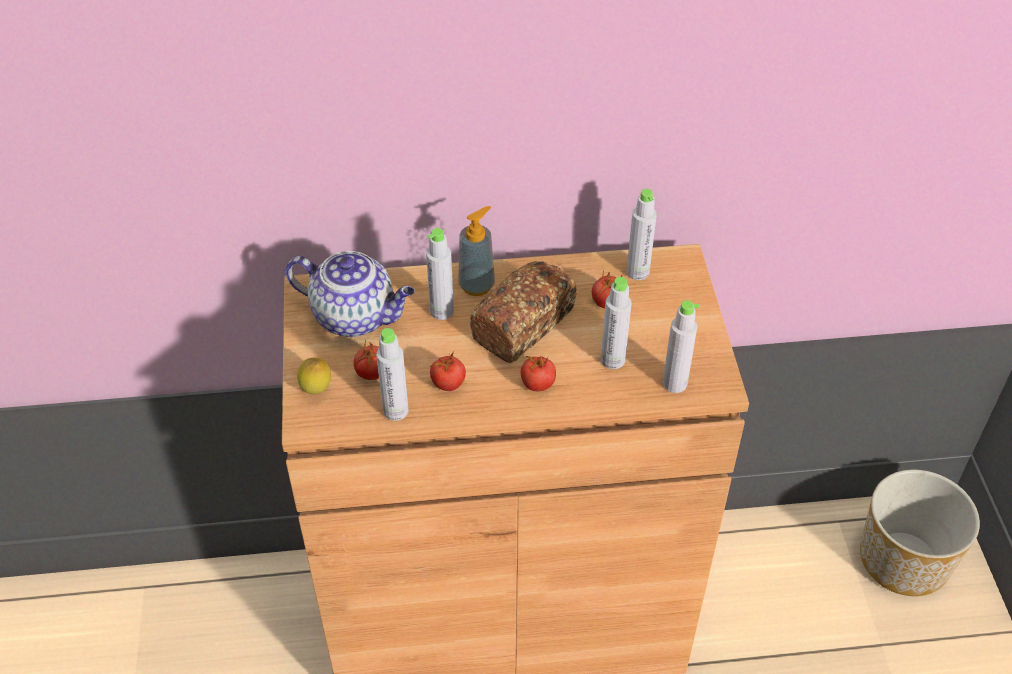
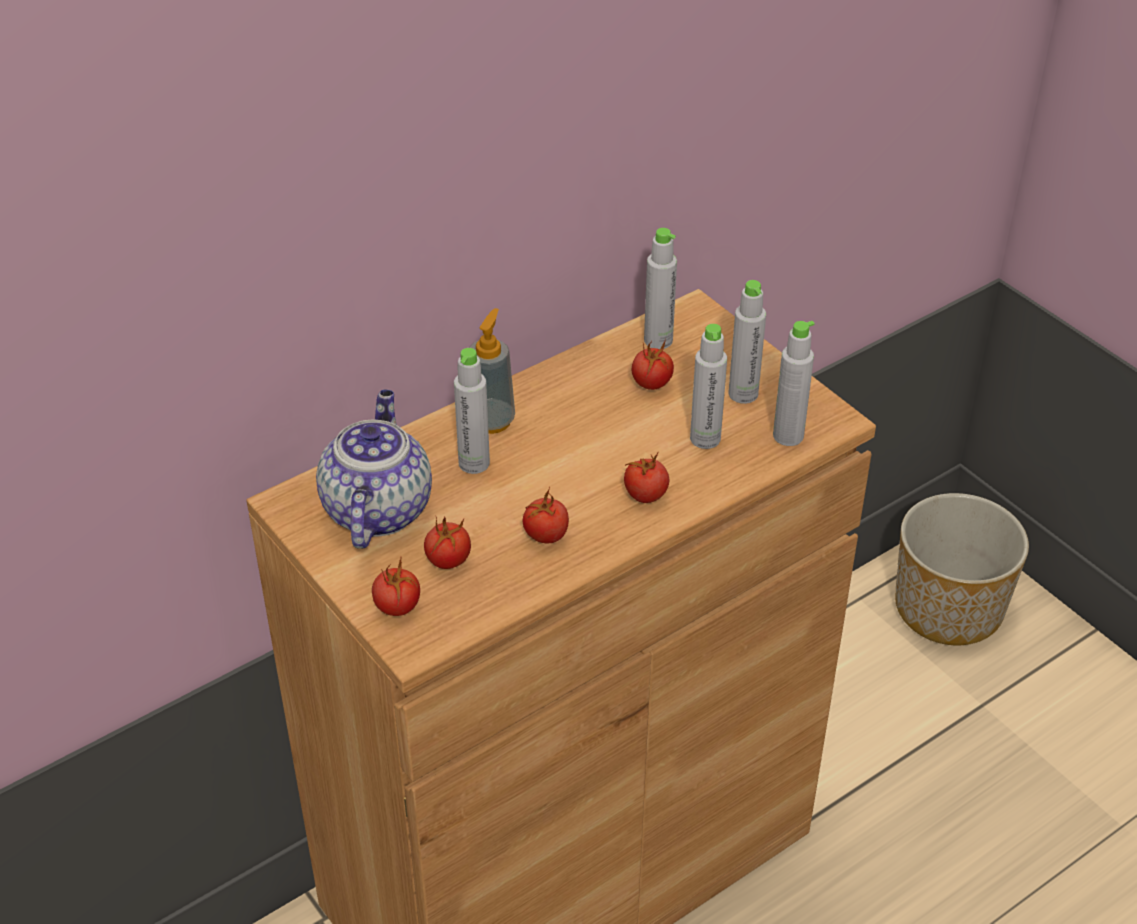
camera: 30 degrees left, 5 degrees down
teapot [286,251,415,337] -> teapot turned 75 degrees counterclockwise [316,390,432,549]
lemon [297,357,331,394] -> tomato [372,558,420,616]
grey bottle [376,328,409,421] -> grey bottle moved to [728,280,766,404]
bread [470,261,577,363] -> none

